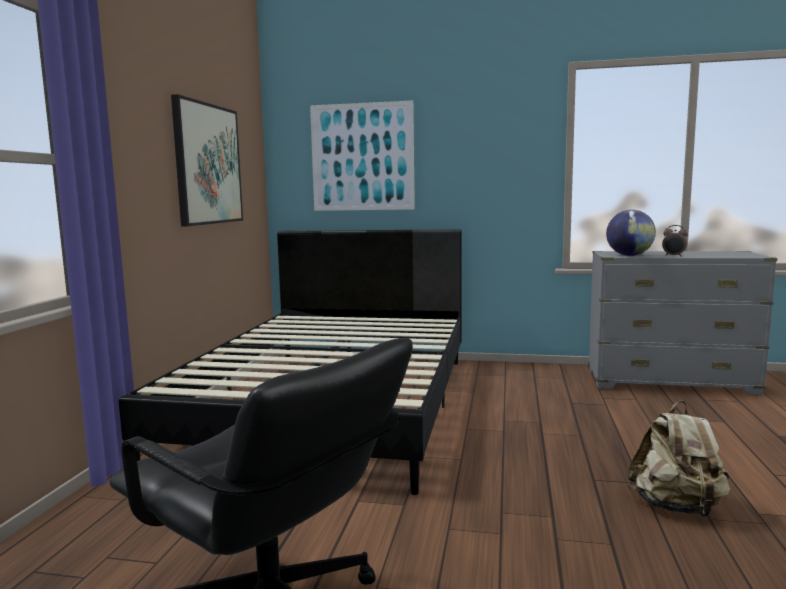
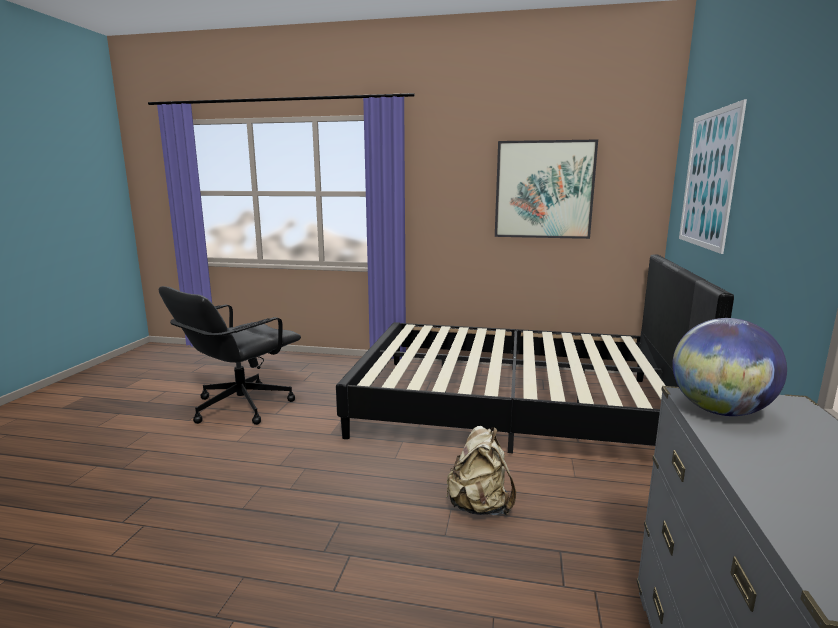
camera: 90 degrees right, 5 degrees up
beige backpack [627,401,731,517] -> beige backpack moved to [446,426,516,515]
alarm clock [662,225,688,257] -> none

